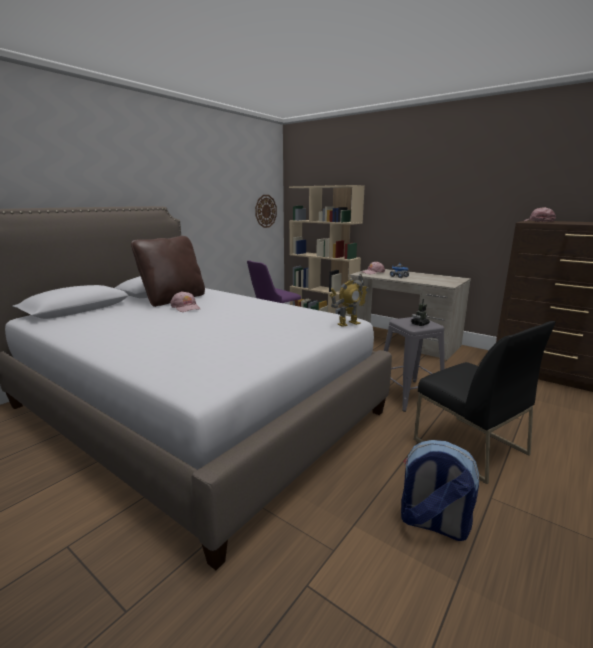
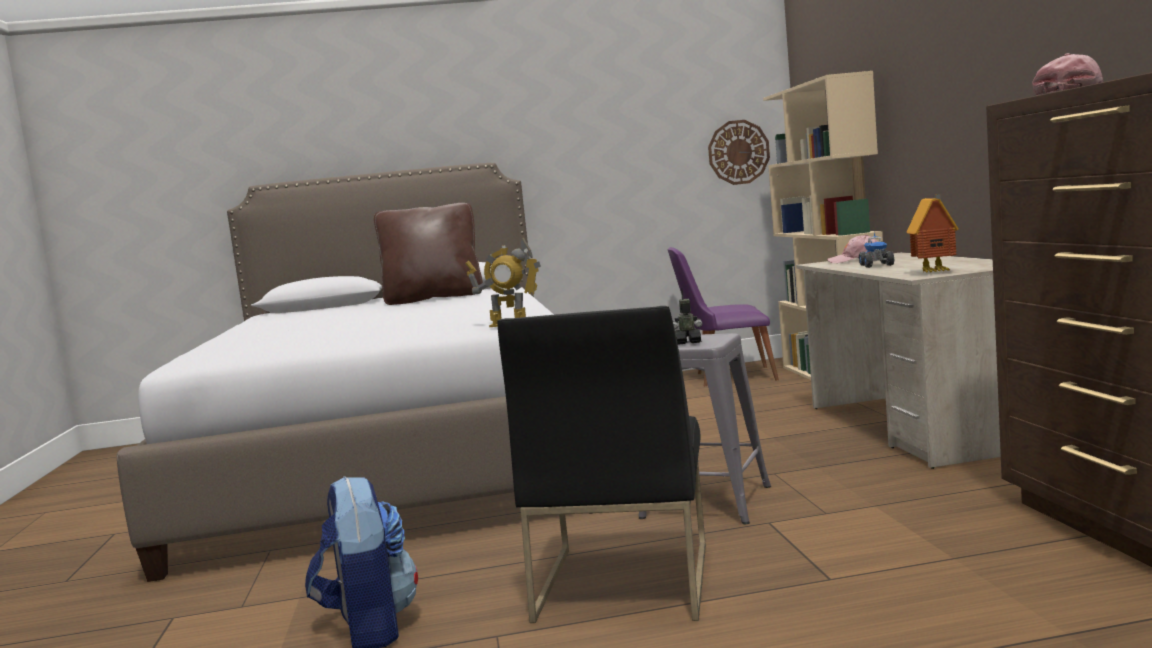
camera: 45 degrees right, 10 degrees down
pink cap [170,291,200,312] -> none
none -> toy house [907,194,959,273]

